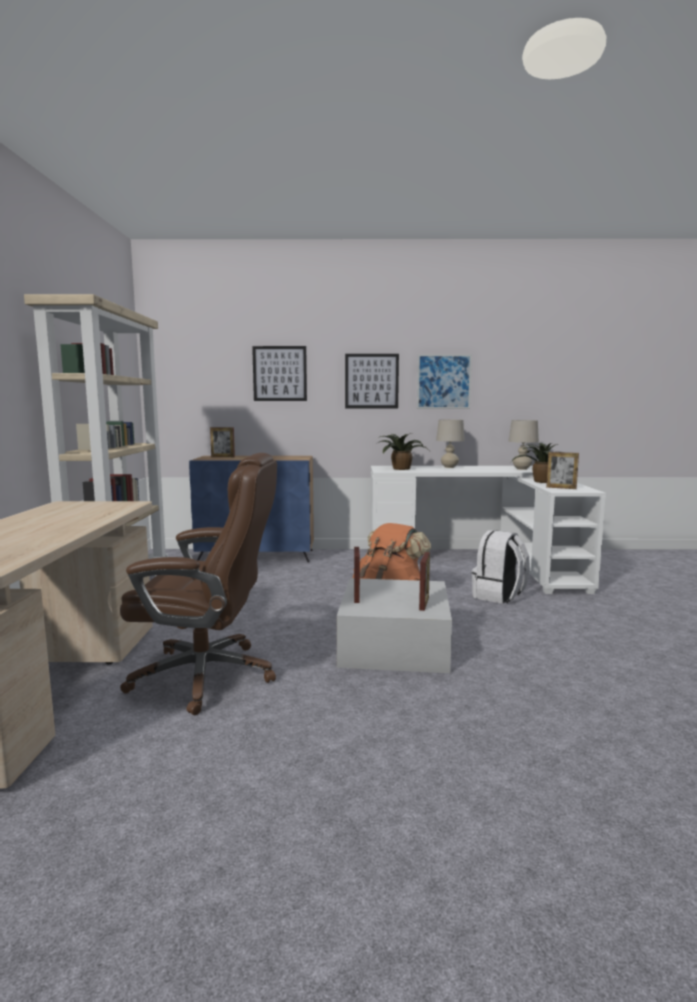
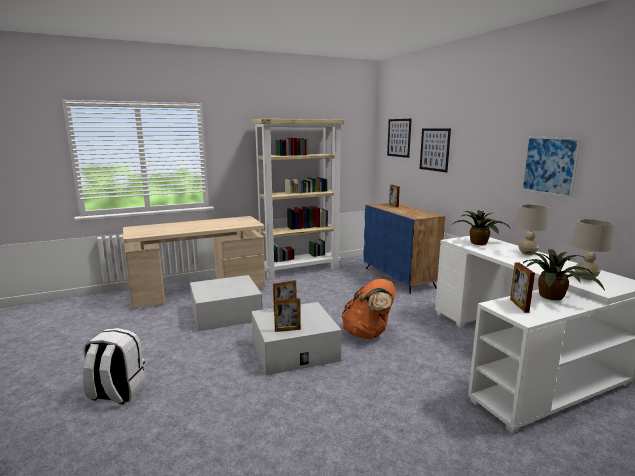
camera: 65 degrees right, 5 degrees up
brown office chair [120,453,277,715] -> white storage box [190,275,262,332]
picture [345,354,399,408] -> picture moved to [387,119,411,158]
white backpack [472,530,530,604] -> white backpack moved to [83,328,146,405]

